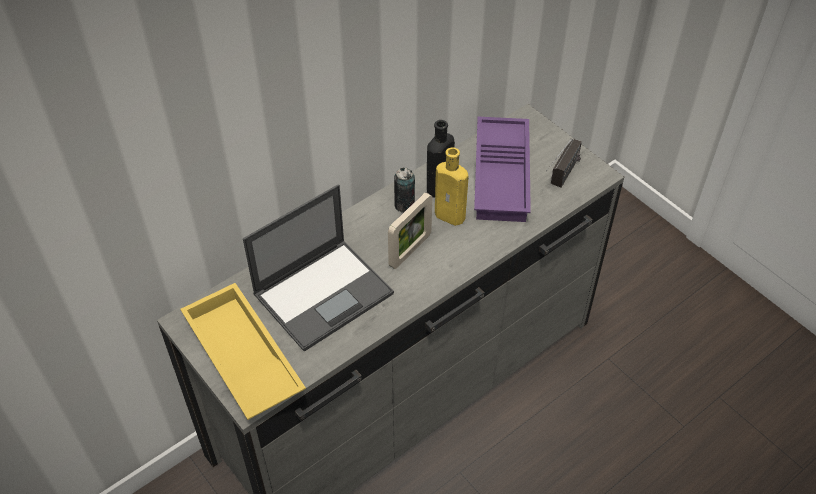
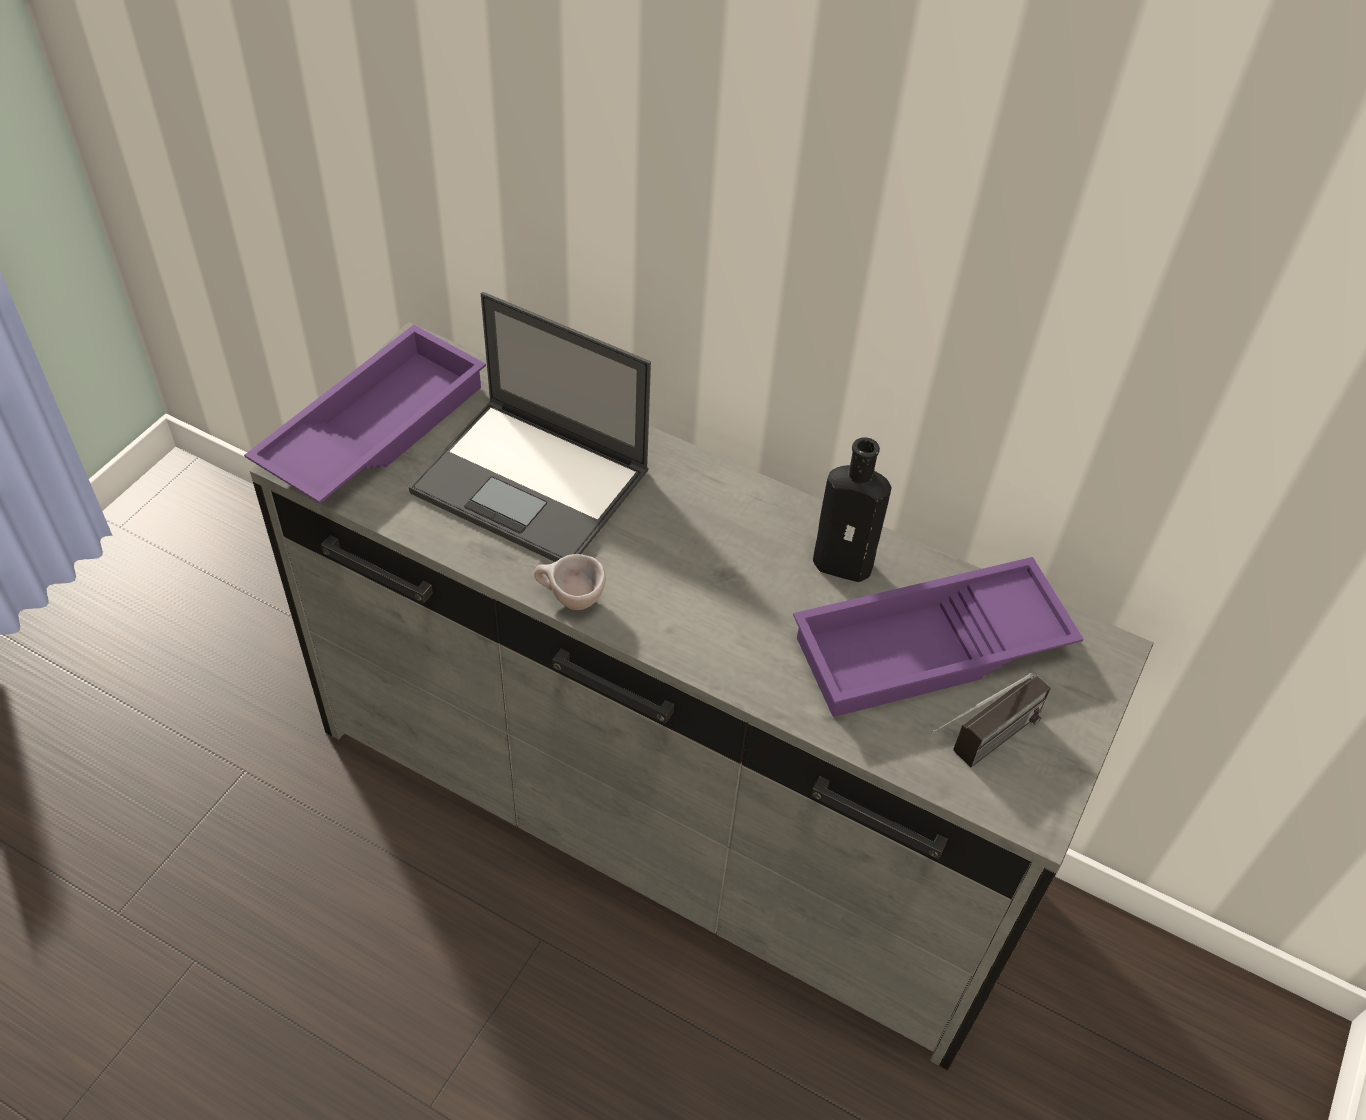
camera: 65 degrees right, 0 degrees up
yellow tray [180,283,306,420] -> purple tray [244,325,486,503]
picture frame [388,192,432,269] -> none
can [394,168,415,213] -> none
yellow bottle [435,147,468,226] -> none
radio [546,139,582,187] -> radio turned 45 degrees counterclockwise [932,673,1051,767]
none -> beige cup [534,554,606,610]

